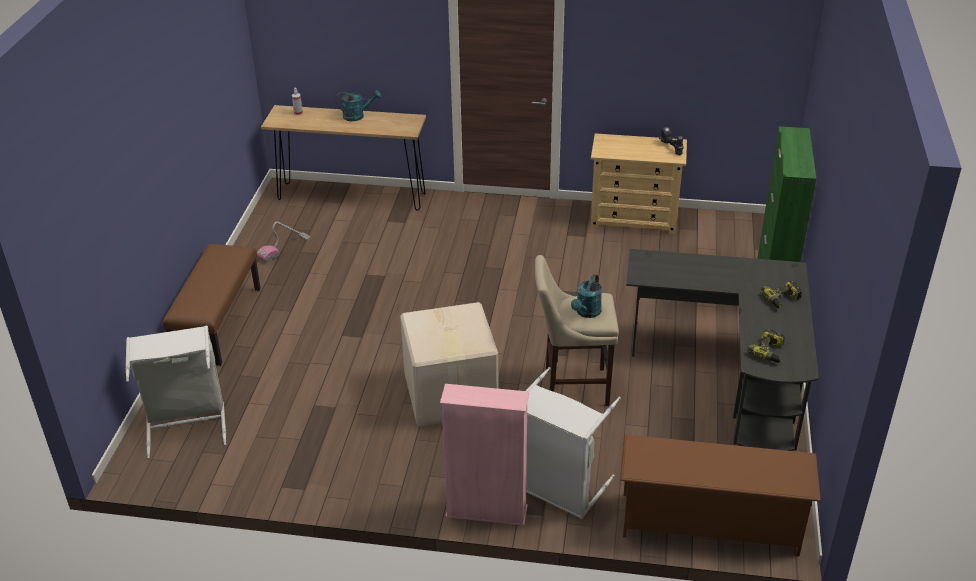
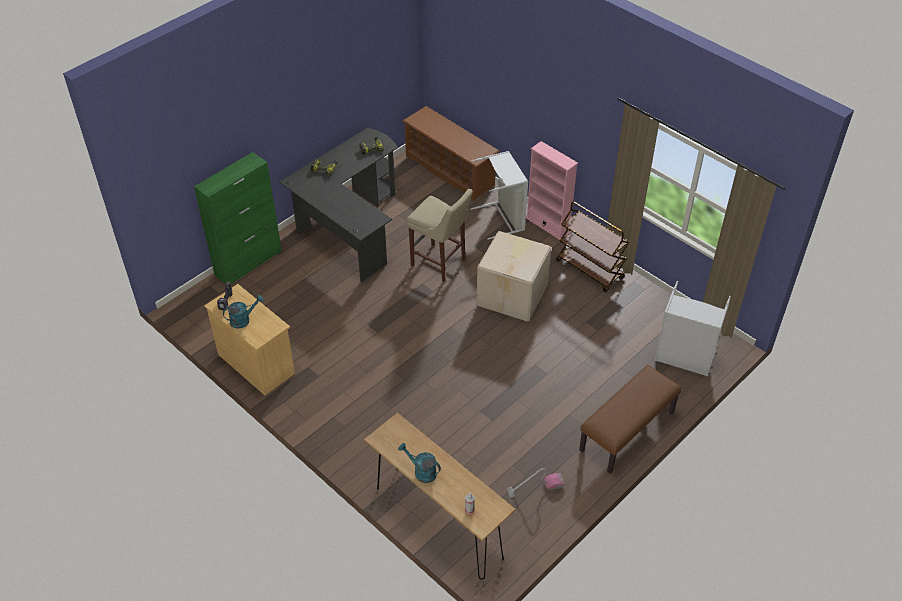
camera: 145 degrees left, 10 degrees up
turquoise watering can [571,274,602,318] -> turquoise watering can moved to [223,295,264,329]
none -> brown cart [556,201,629,292]

